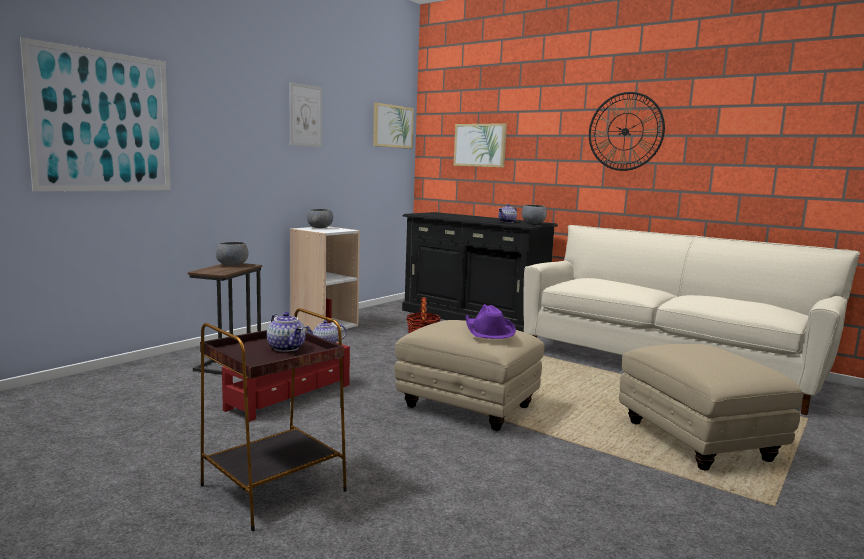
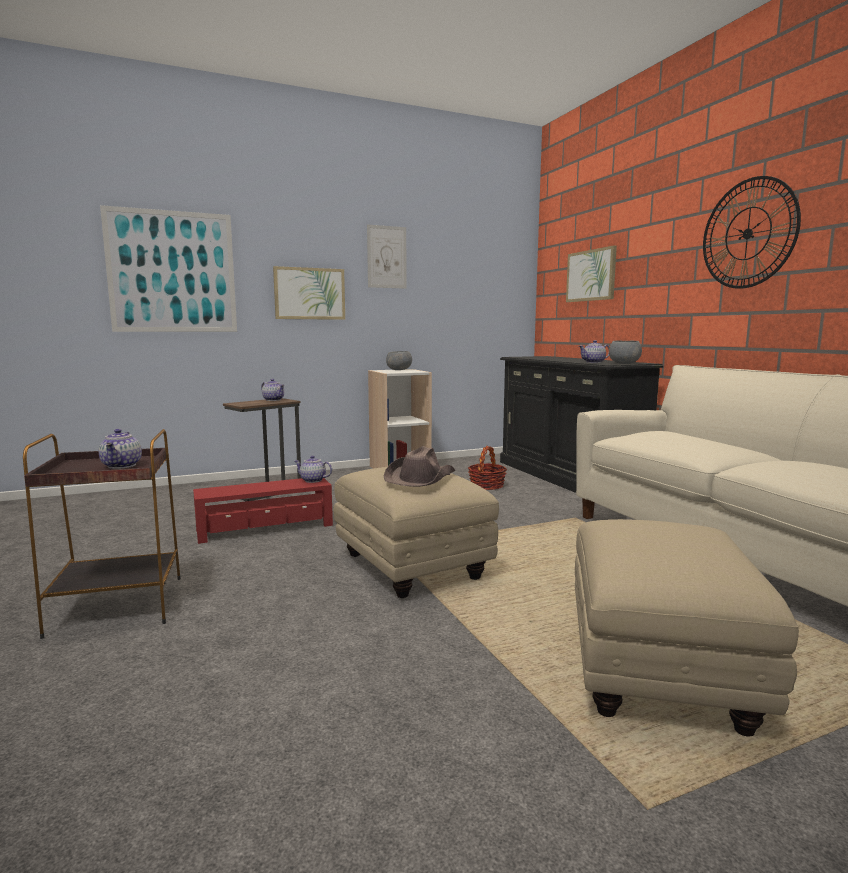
camera: 30 degrees right, 0 degrees up
grey bowl [215,242,248,266] -> teapot [261,379,285,401]
picture [373,102,414,149] -> picture moved to [273,266,345,320]
purple hat [466,304,516,339] -> brown hat [384,446,455,487]

